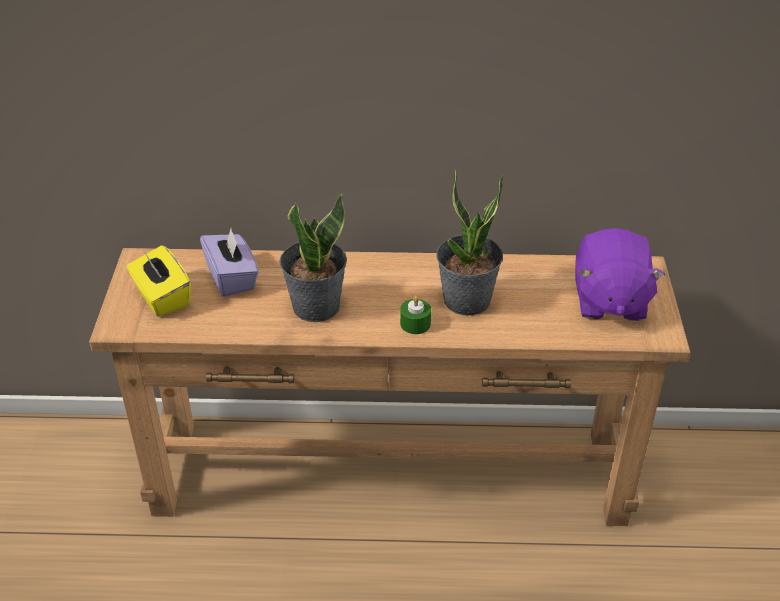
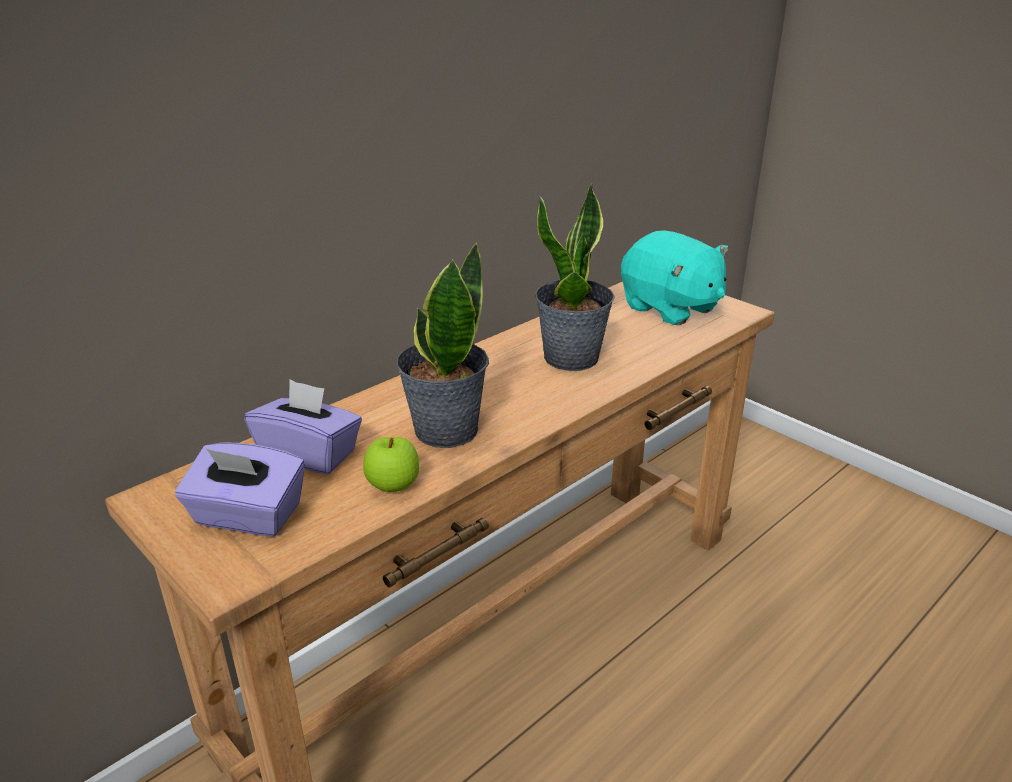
camera: 45 degrees left, 10 degrees down
yellow tissue box [127,245,191,317] -> purple tissue box [175,442,305,536]
green candle [400,296,431,334] -> none
purple plush toy [576,228,665,321] -> turquoise plush toy [621,230,728,325]
none -> apple [363,437,419,492]

